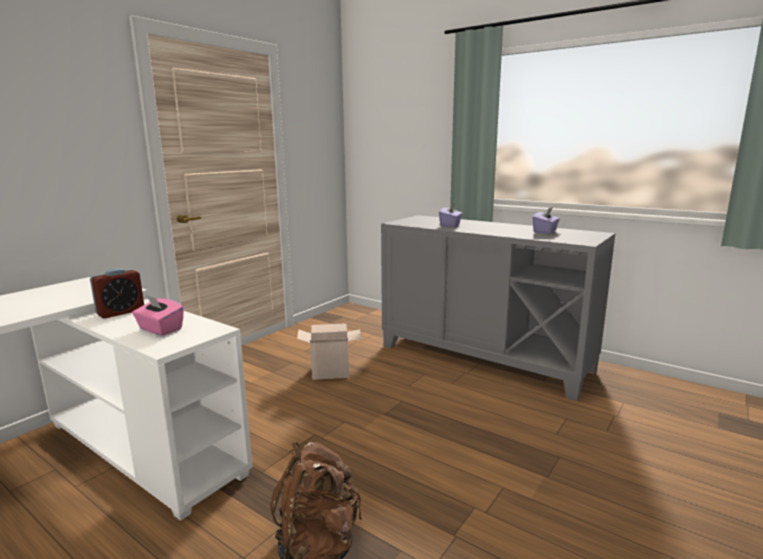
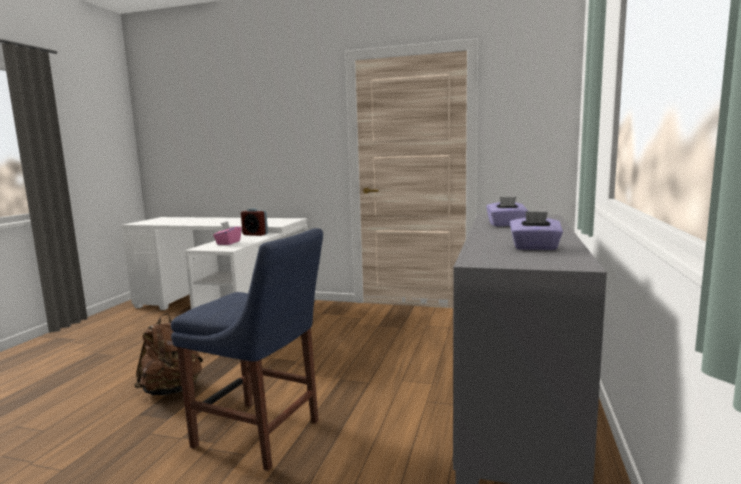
camera: 70 degrees right, 5 degrees down
cardboard box [297,323,362,380] -> none
none -> blue chair [171,228,323,471]

